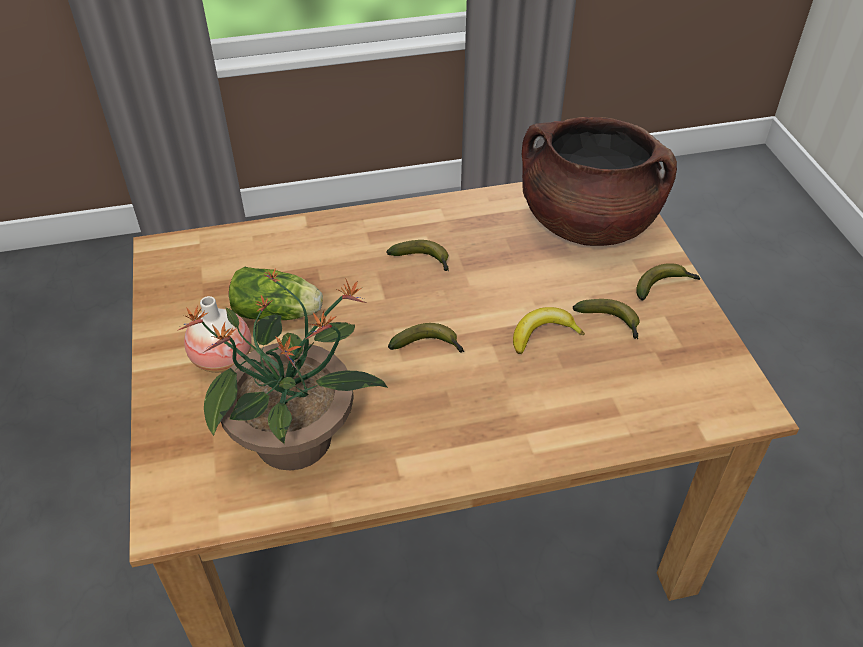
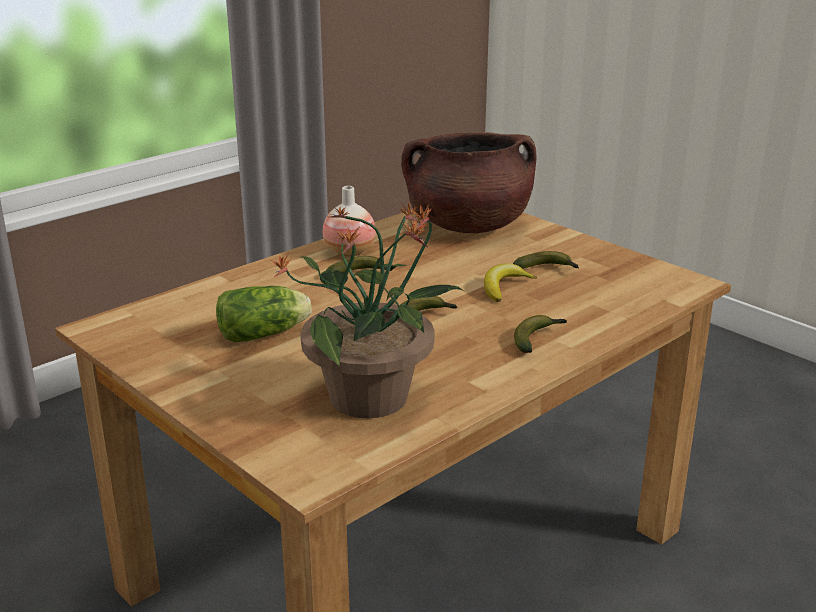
camera: 30 degrees left, 20 degrees down
vase [184,296,252,373] -> vase moved to [323,186,376,257]
banana [636,263,700,300] -> banana moved to [514,315,567,353]

